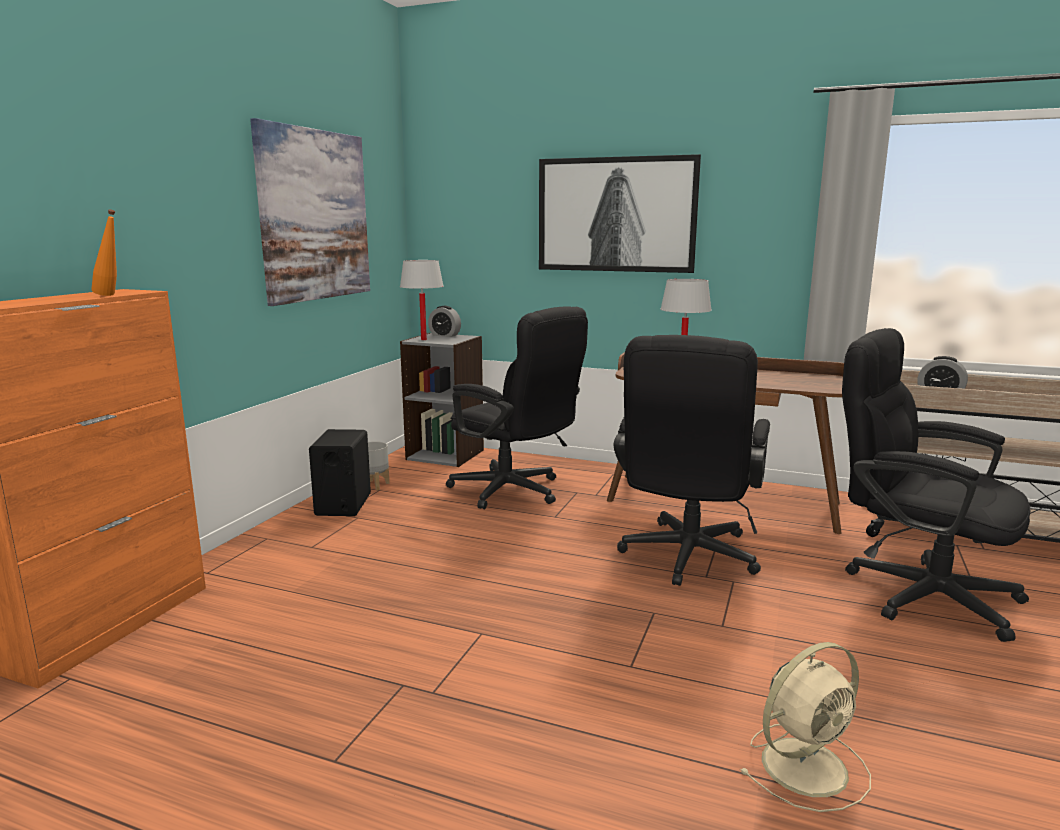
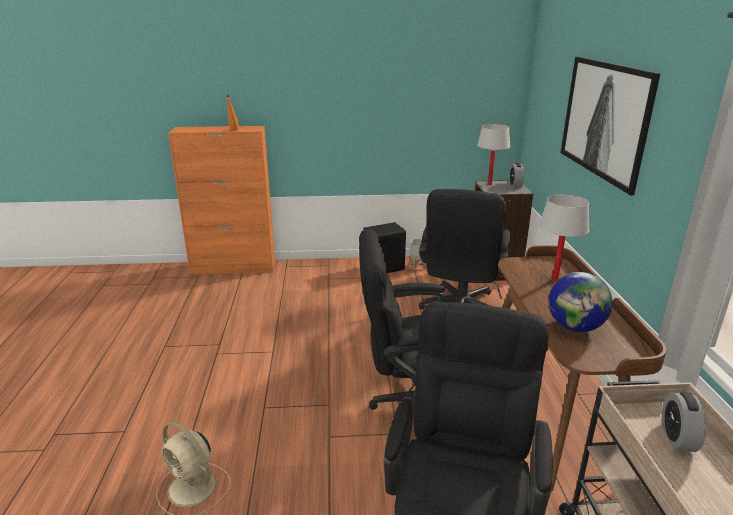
camera: 65 degrees right, 10 degrees up
picture [250,118,370,306] -> none
none -> globe [549,272,613,332]

